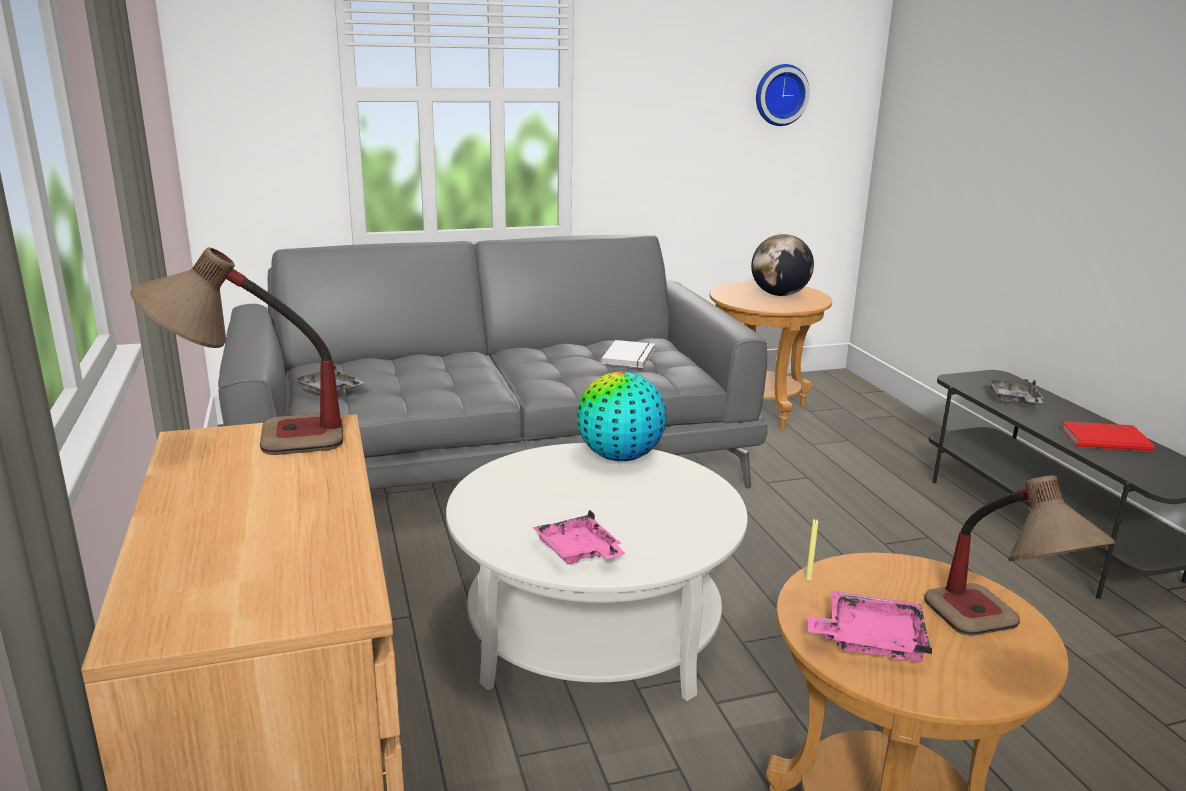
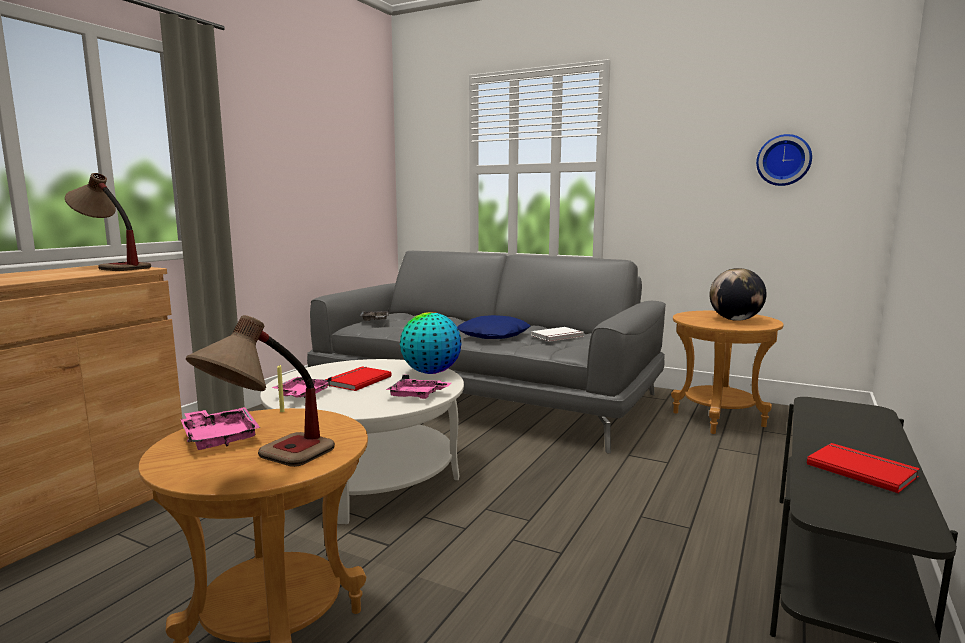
camera: 45 degrees right, 10 degrees down
grey tray [988,379,1045,404] -> none
none -> red book [325,367,391,391]
none -> pink tray [386,375,451,399]
none -> blue pillow [457,315,530,339]

